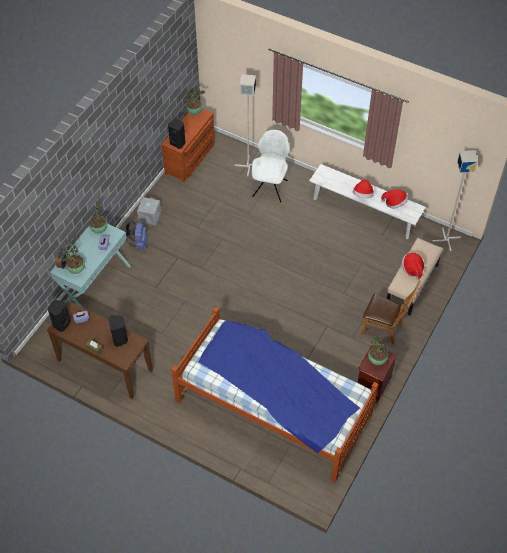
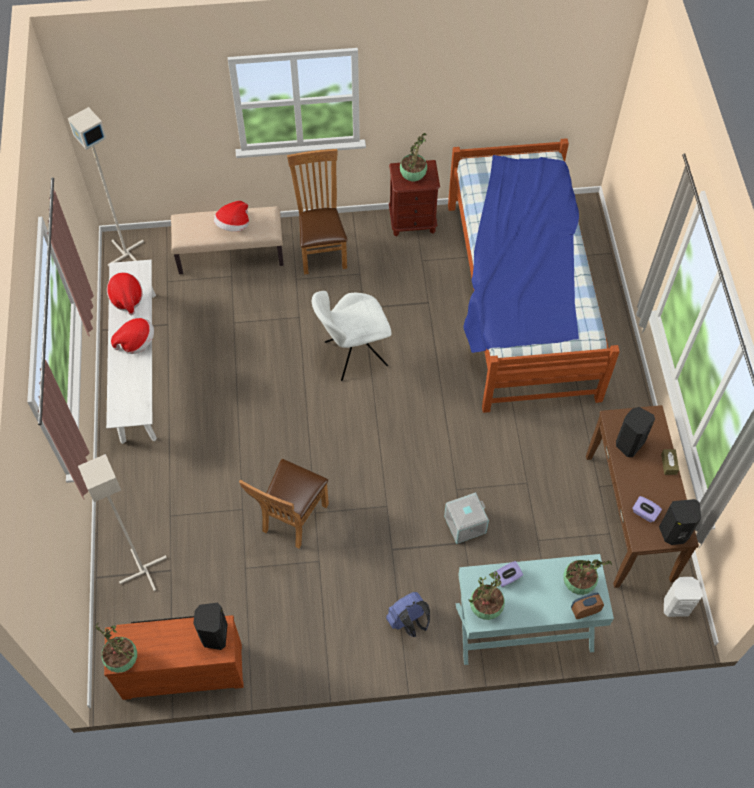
camera: 125 degrees left, 5 degrees up
grey storage box [137,197,161,225] -> grey storage box moved to [444,492,489,544]
white chair [252,130,290,202] -> white chair moved to [312,291,392,381]
none -> brown chair [239,459,329,549]
none -> white speaker [664,577,703,617]

